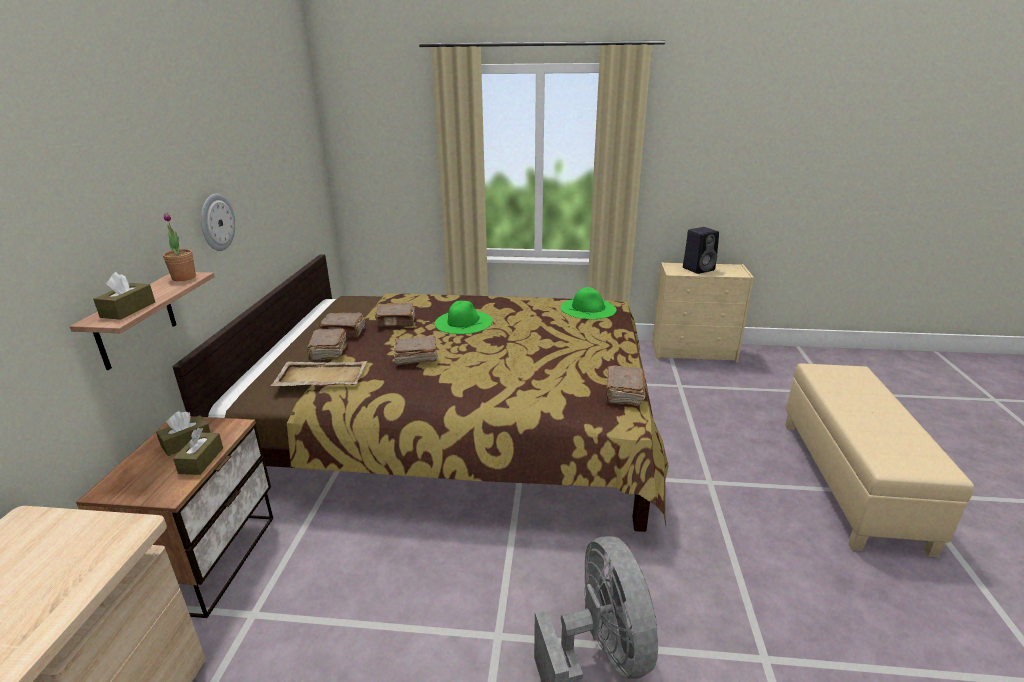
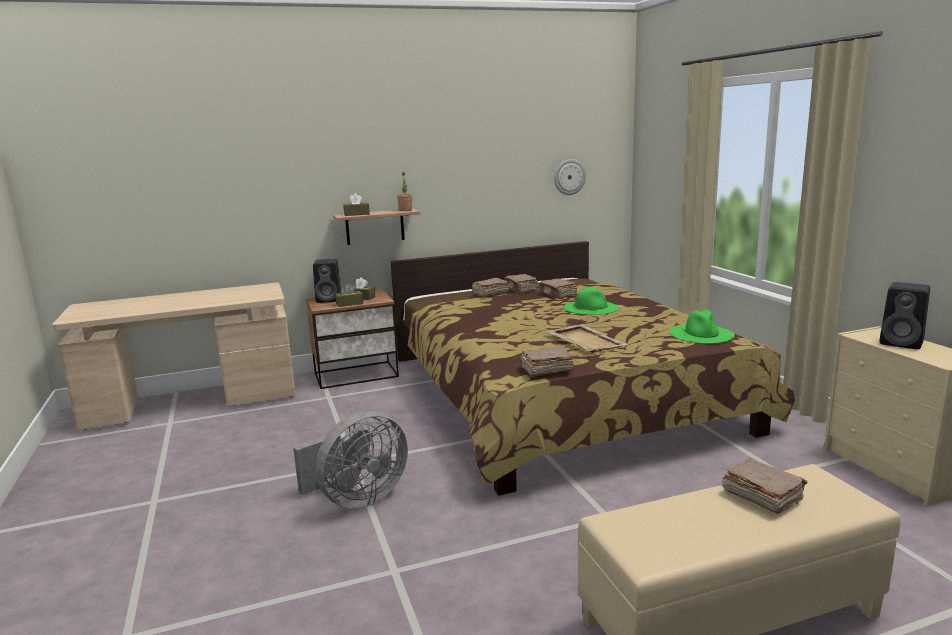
camera: 65 degrees right, 10 degrees down
wall clock [201,194,235,251] -> wall clock moved to [554,159,586,195]
beige tray [270,361,367,386] -> beige tray moved to [546,324,629,353]
brown book [394,336,437,366] -> brown book moved to [722,458,807,513]
none -> black speaker [313,259,341,303]

